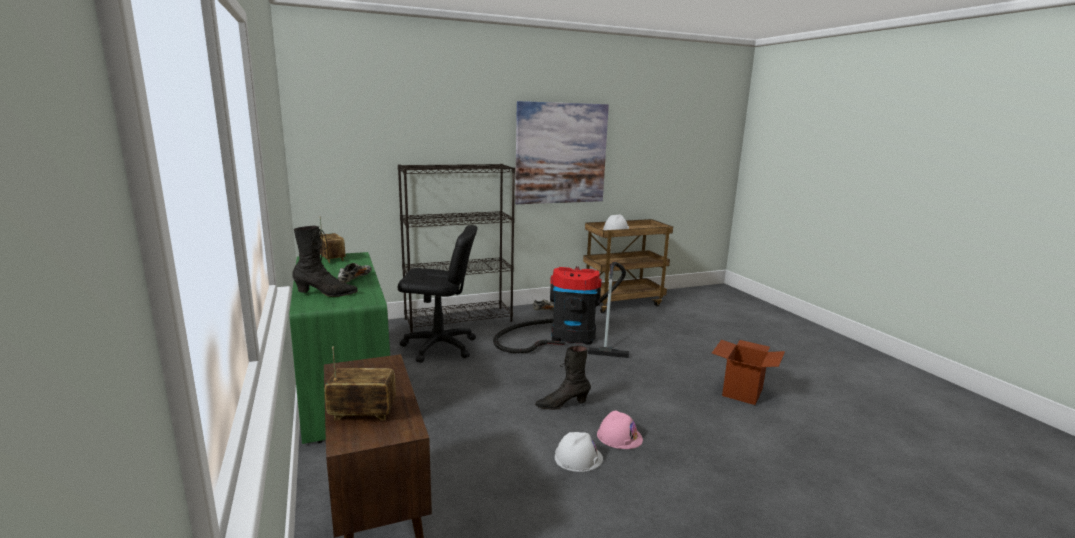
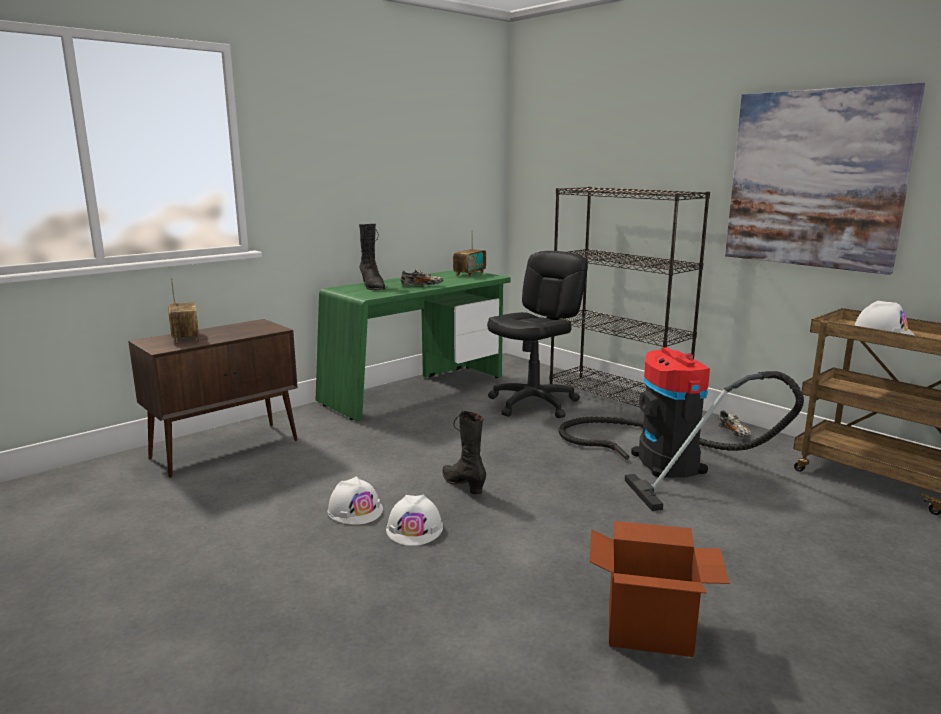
camera: 70 degrees right, 0 degrees up
black office chair [398,225,477,363] -> black office chair turned 120 degrees counterclockwise [487,251,588,418]
pink hard hat [597,410,643,449] -> white hard hat [386,495,443,546]

